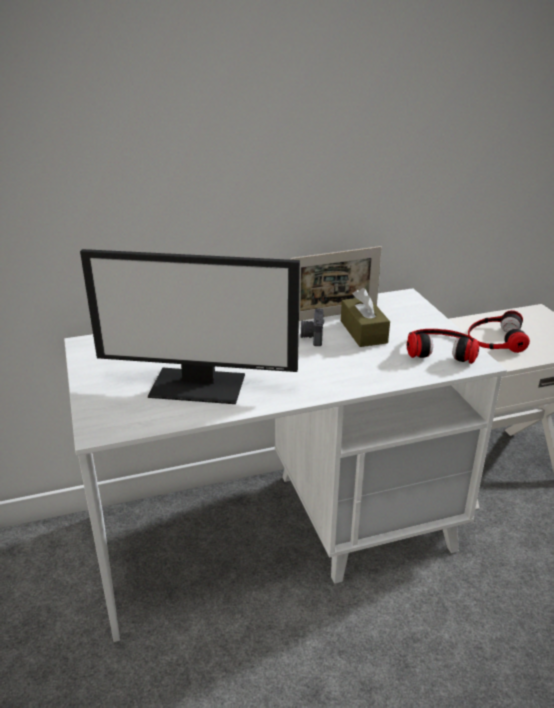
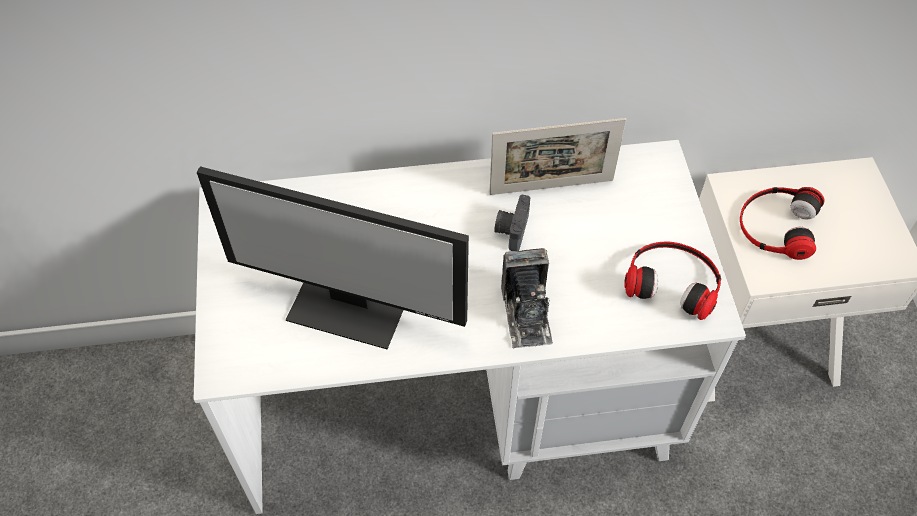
camera: 10 degrees right, 25 degrees up
brown tissue box [341,288,390,347] -> none
none -> camera [501,248,553,349]

